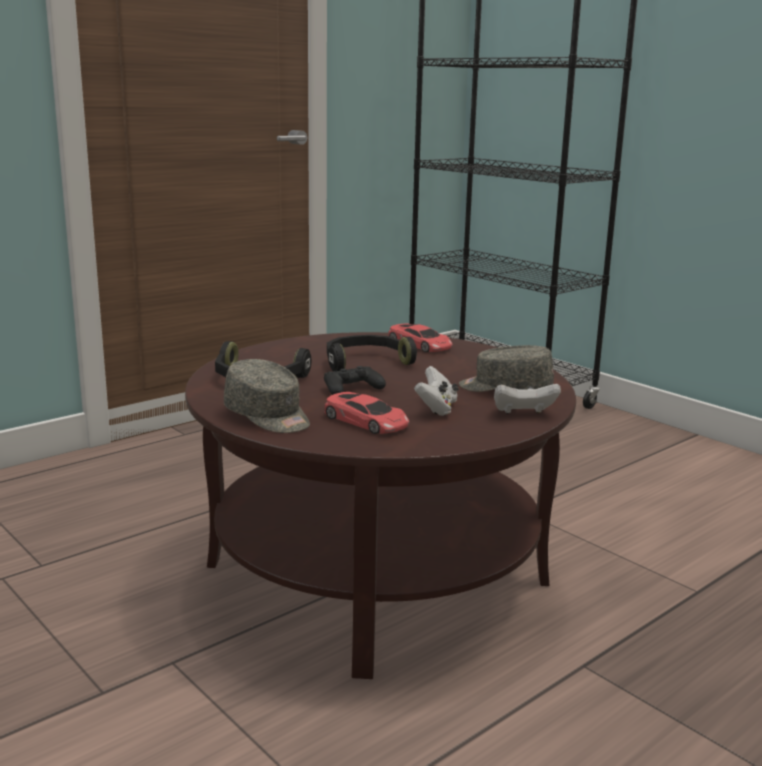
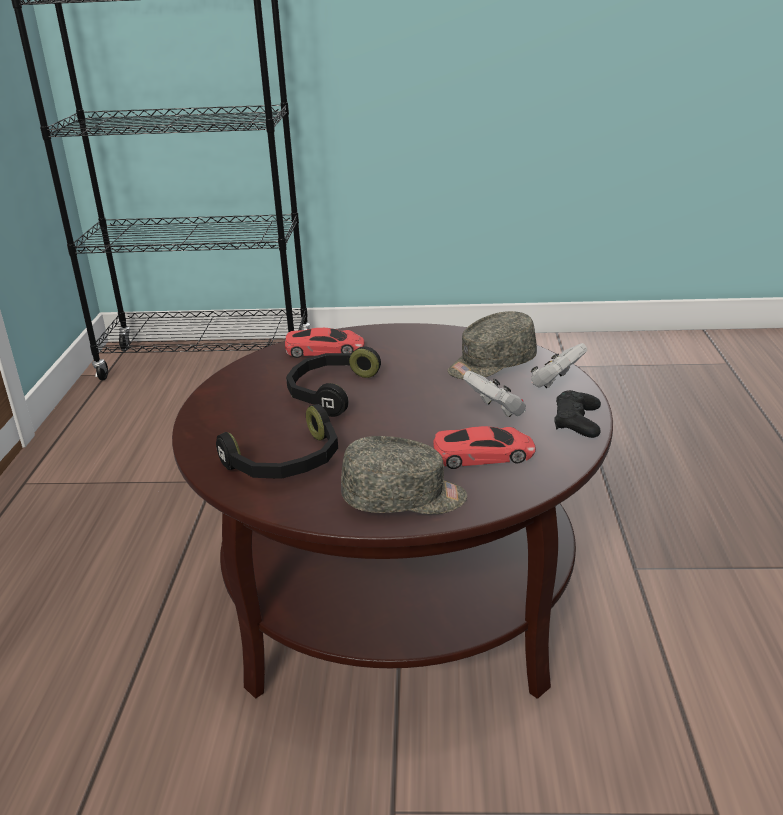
camera: 45 degrees left, 10 degrees up
black game controller [324,366,386,395] -> black game controller moved to [554,390,601,438]

